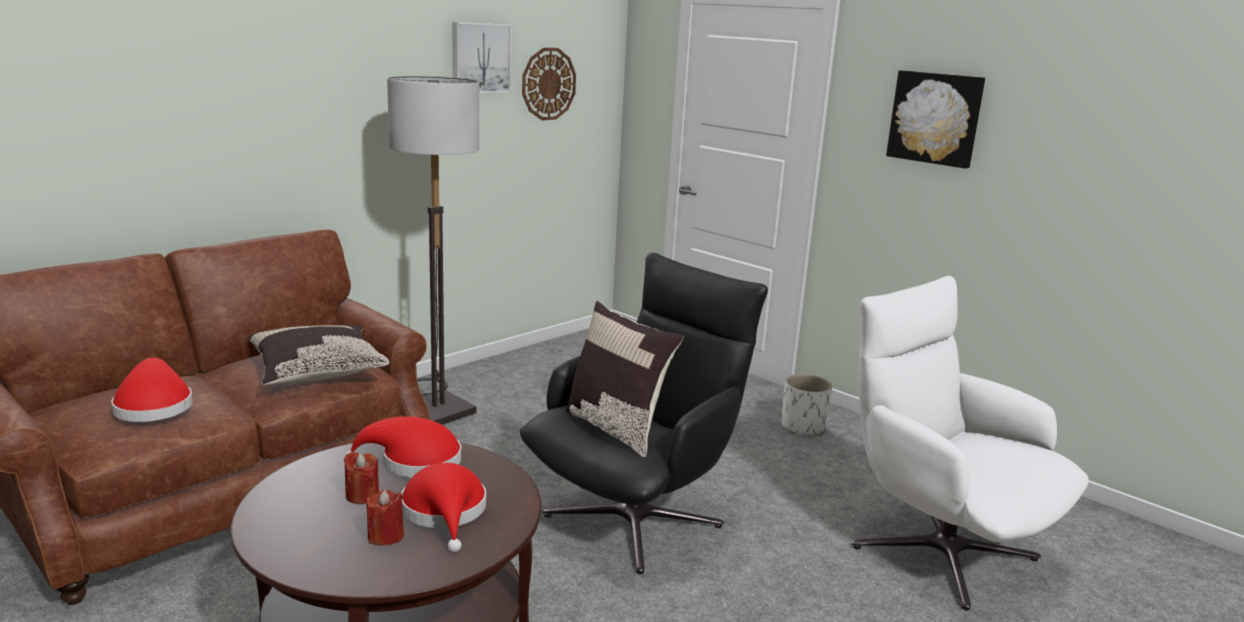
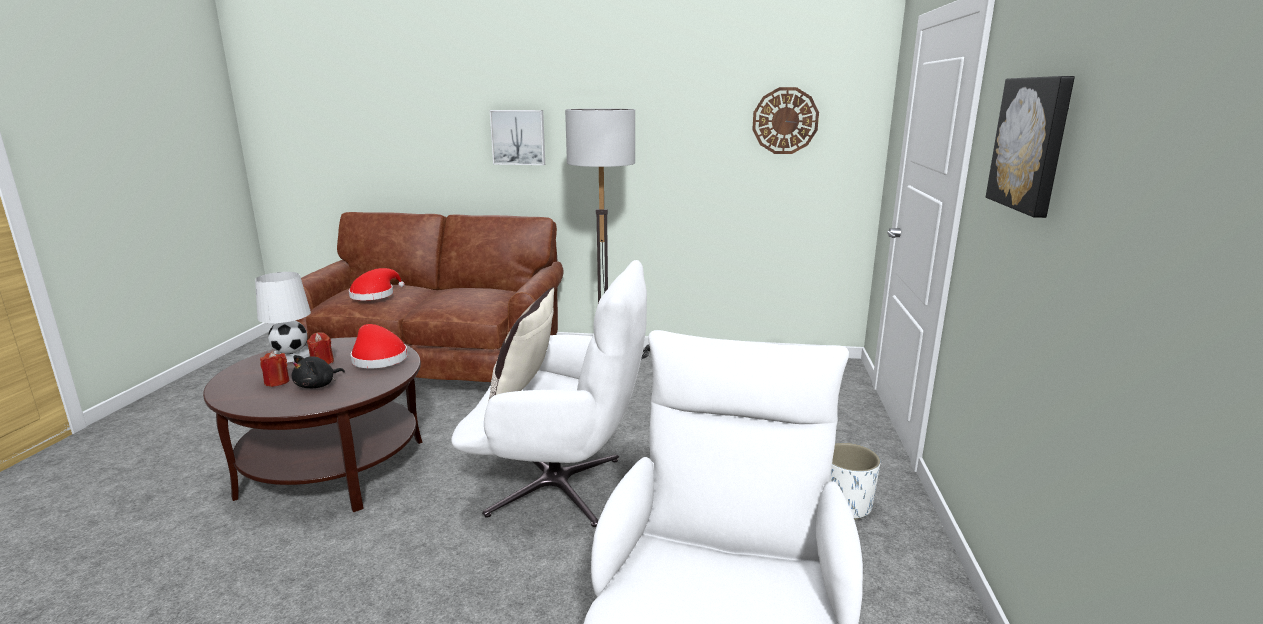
camera: 55 degrees right, 0 degrees up
pillow [247,325,389,385] -> none
red hat [402,463,486,553] -> black plush toy [292,355,345,388]
picture [452,22,511,93] -> picture moved to [490,110,545,165]
black armchair [520,253,768,574] -> white armchair [451,260,647,527]
none -> white table lamp [255,272,311,362]

